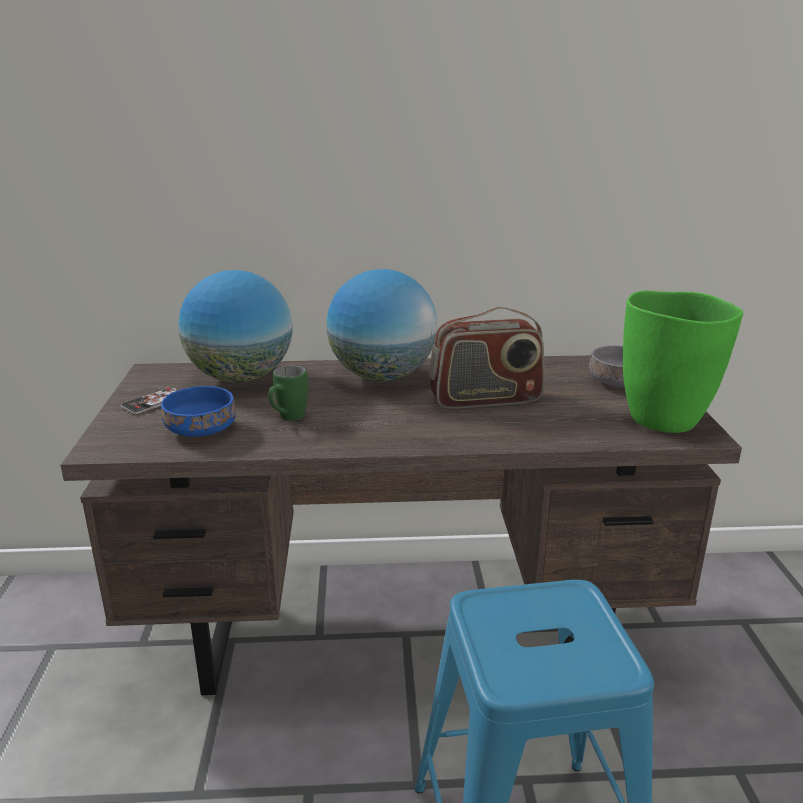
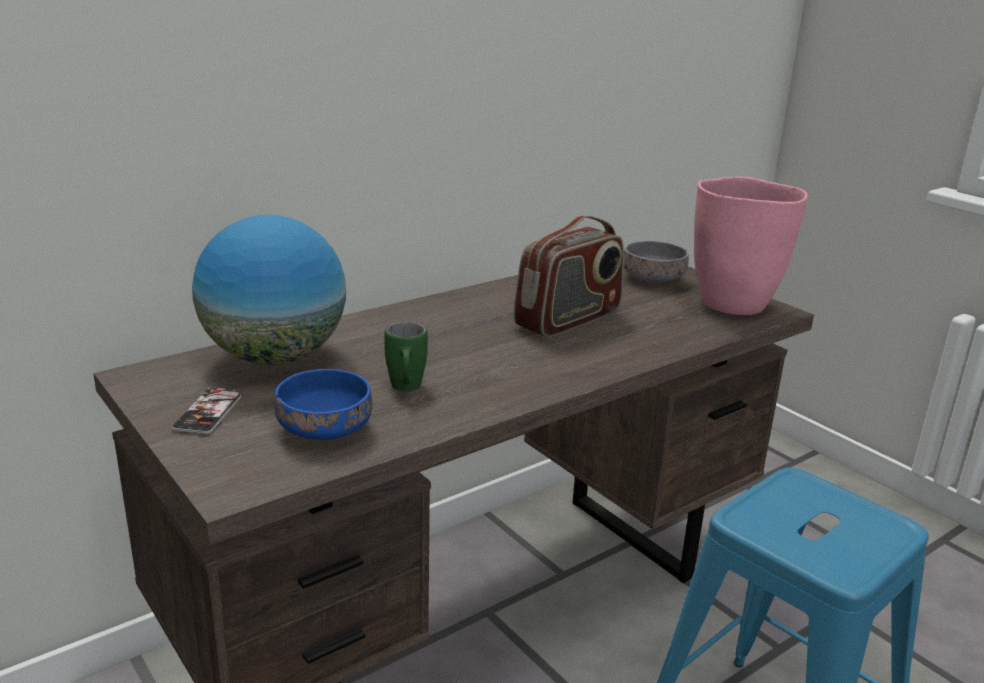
camera: 35 degrees left, 0 degrees up
globe [326,269,438,381] -> none
green vase [623,291,743,433] -> pink vase [694,176,808,315]

